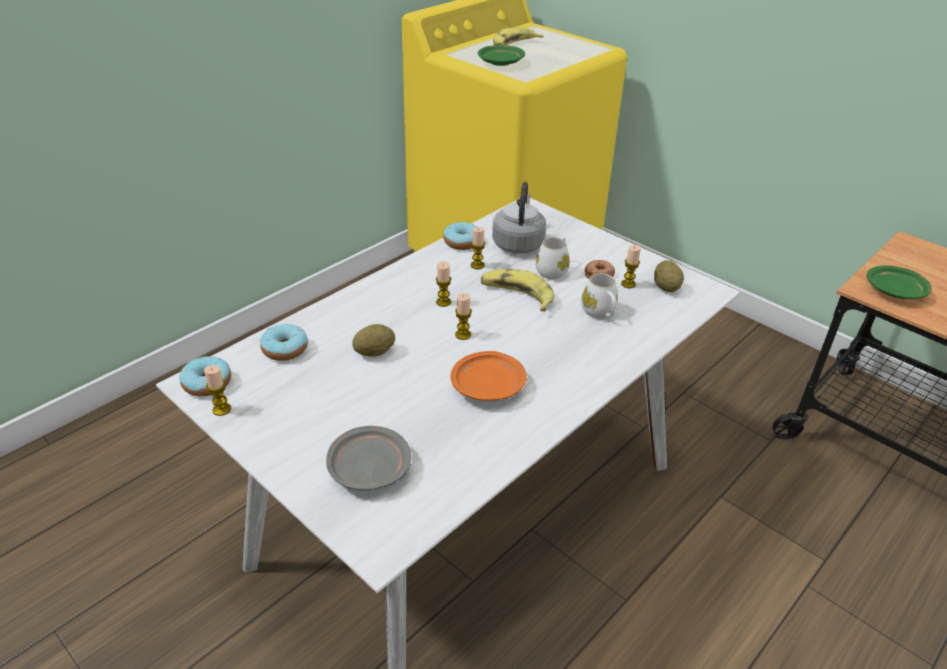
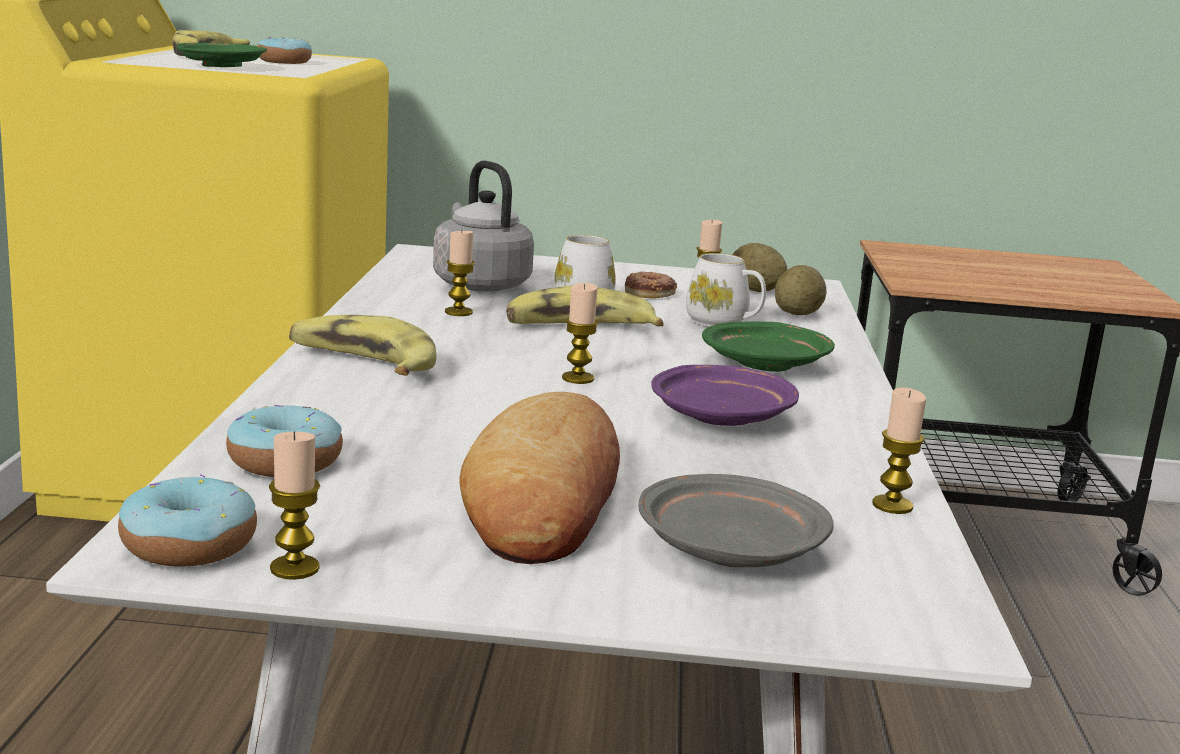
camera: 40 degrees left, 20 degrees down
potato [352,324,395,357] -> potato moved to [775,265,827,315]
candle [436,261,451,307] -> candle moved to [872,388,926,514]
donut [443,221,477,250] -> donut moved to [257,37,312,64]
orange plate [450,351,527,401] -> purple plate [651,365,799,426]
green plate [867,266,932,299] -> green plate moved to [702,322,835,372]
none -> banana [289,315,436,376]
none -> bread [459,392,620,564]

